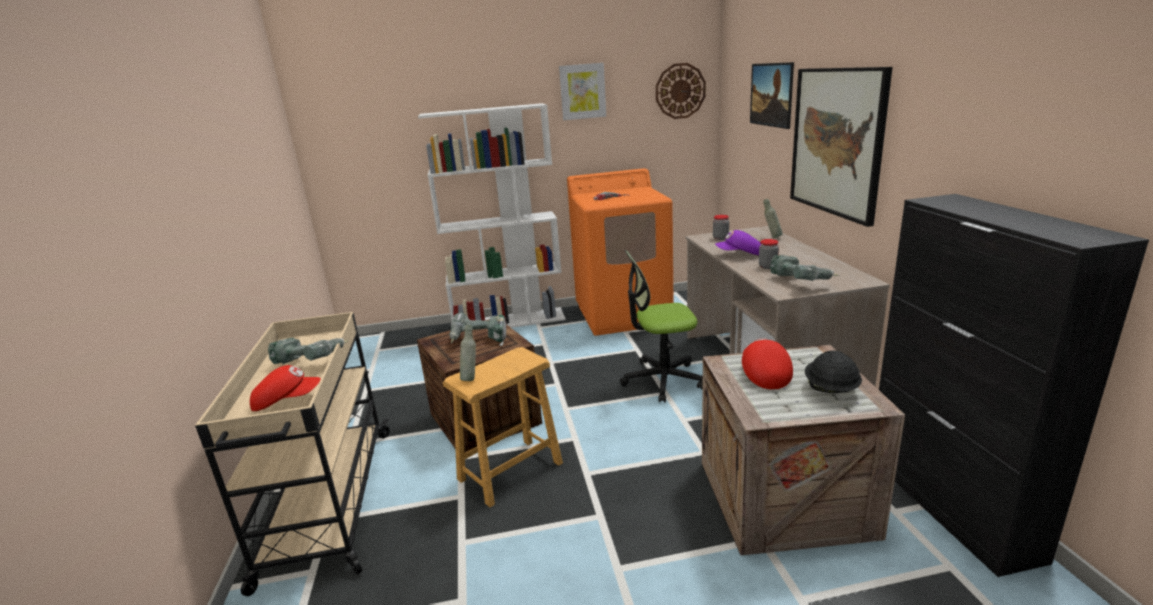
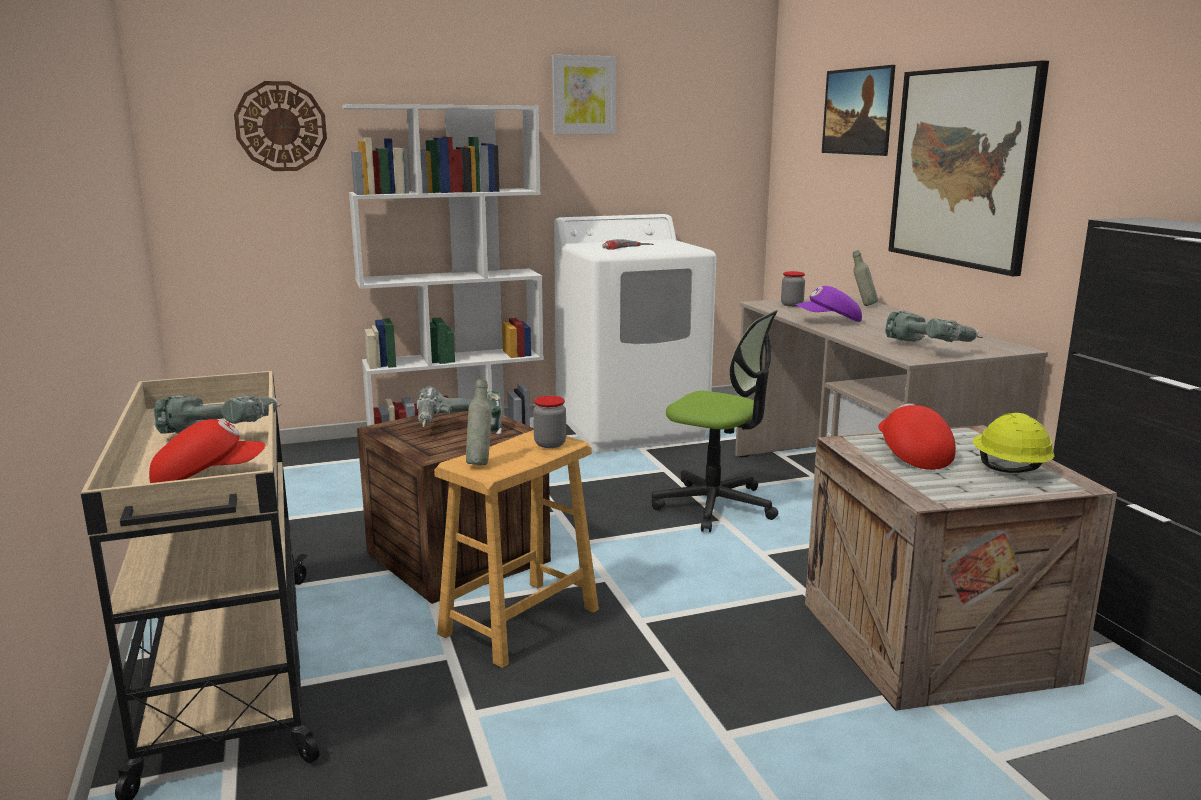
camera: 10 degrees left, 5 degrees down
orange washing machine [567,168,674,336] -> white washing machine [554,214,716,453]
office chair [620,250,703,403] -> office chair turned 135 degrees counterclockwise [652,310,778,532]
wall clock [656,63,706,119] -> wall clock moved to [234,81,327,171]
jar [759,239,779,269] -> jar moved to [533,396,566,448]
black hard hat [805,351,862,393] -> yellow hard hat [973,413,1055,473]

